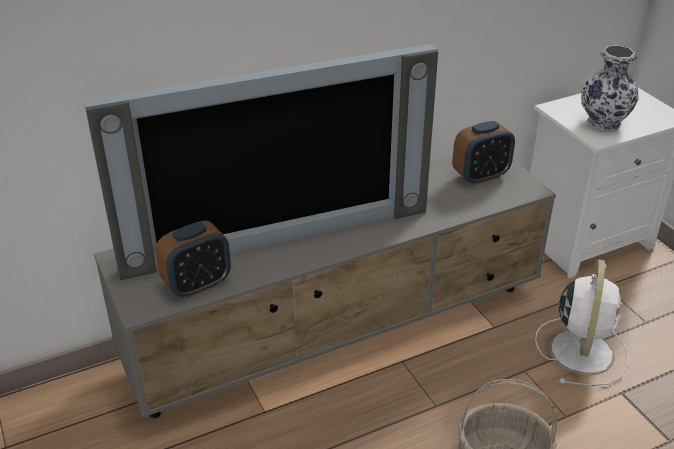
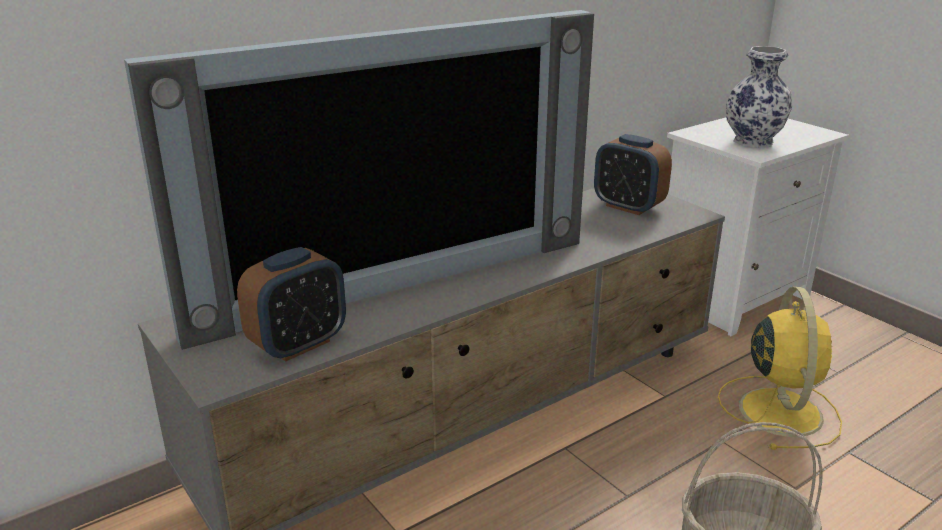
camera: 10 degrees left, 10 degrees down
alarm clock [452,121,515,185] -> alarm clock turned 75 degrees clockwise [594,134,672,215]
white fan [535,259,628,386] -> yellow fan [718,287,842,450]

